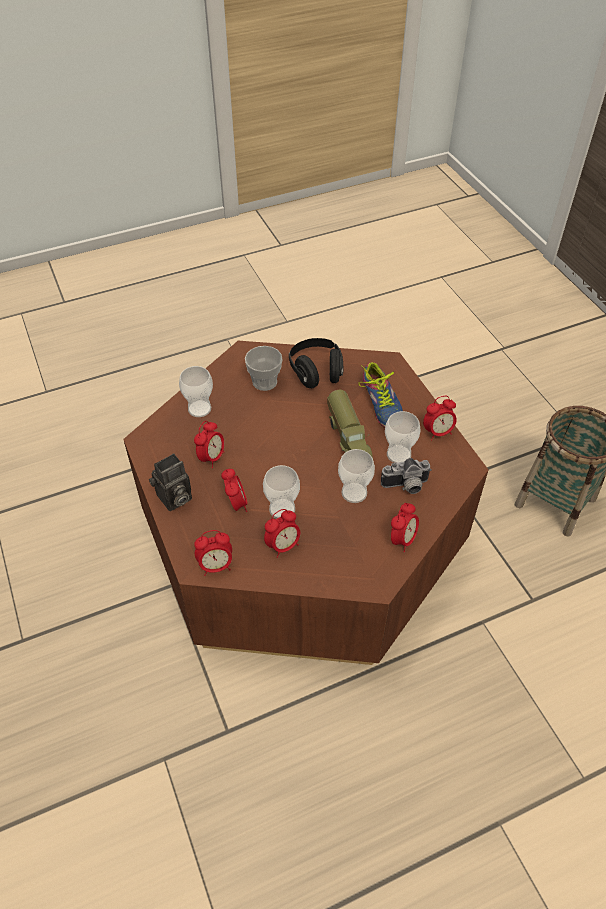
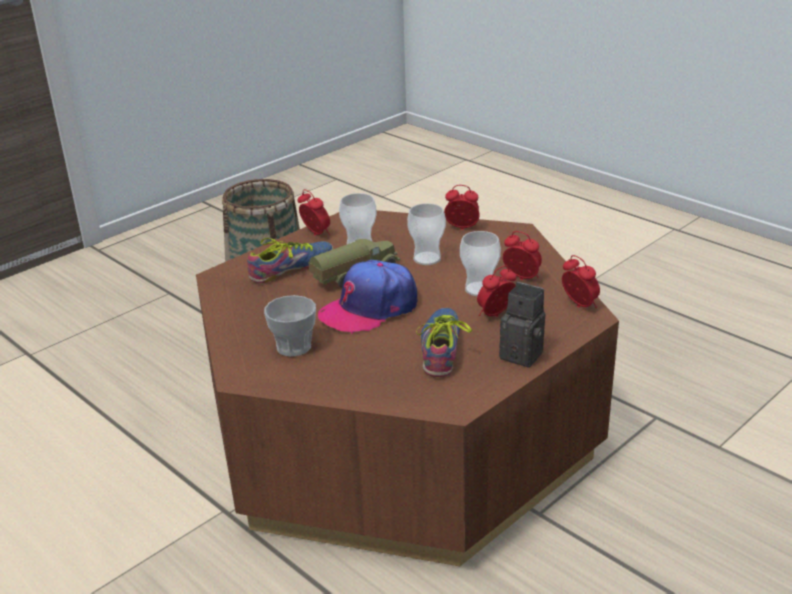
camera: 110 degrees left, 20 degrees down
cup [179,366,213,417] -> none
alarm clock [194,421,224,468] -> shoe [416,308,472,377]
black headphones [289,338,344,388] -> none
camera [381,458,432,494] -> none
none -> cap [318,260,418,334]

